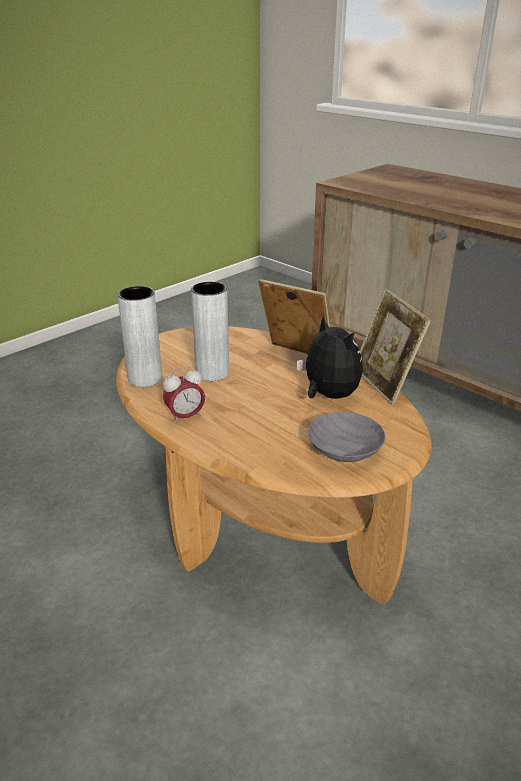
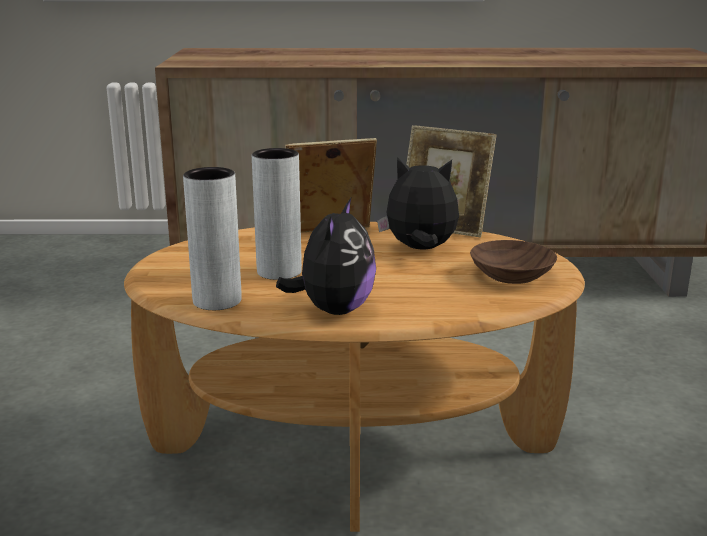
camera: 45 degrees left, 10 degrees down
alarm clock [163,366,205,424] -> plush toy [276,198,376,315]
grey bowl [308,412,386,462] -> brown bowl [470,240,557,284]

